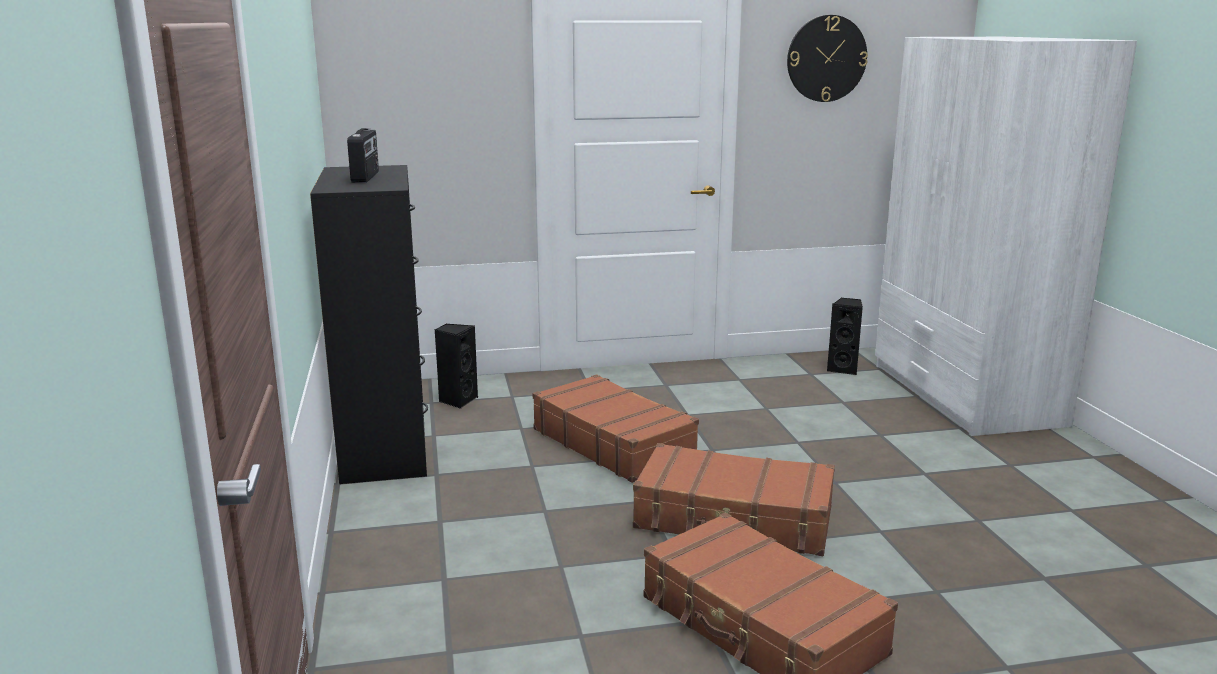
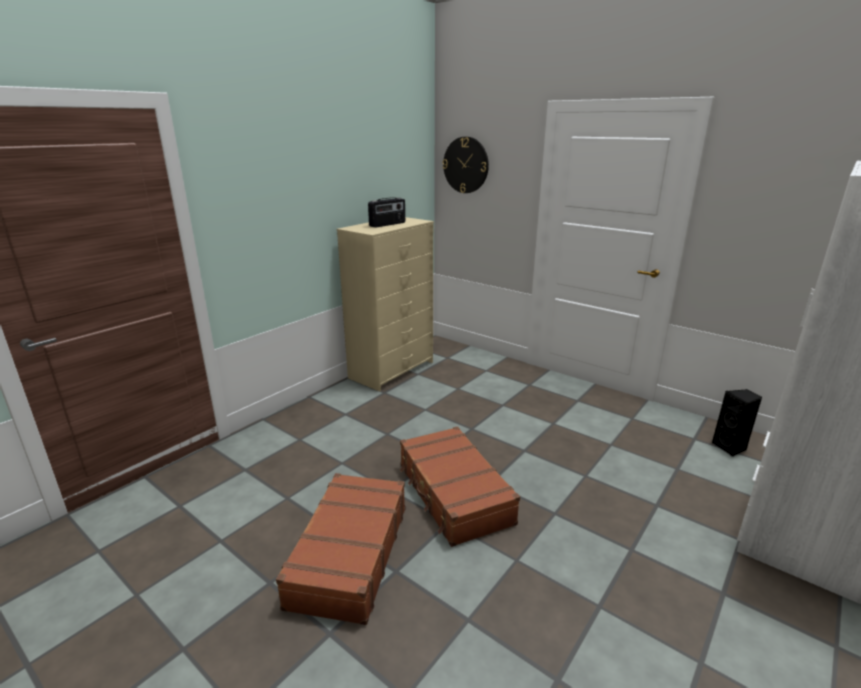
camera: 50 degrees right, 5 degrees up
black dresser [310,165,428,484] -> beige dresser [337,217,434,392]
black speaker [435,323,478,409] -> none
brown suitcase [532,374,699,483] -> none
wall clock [787,15,868,102] -> wall clock moved to [443,137,489,193]

